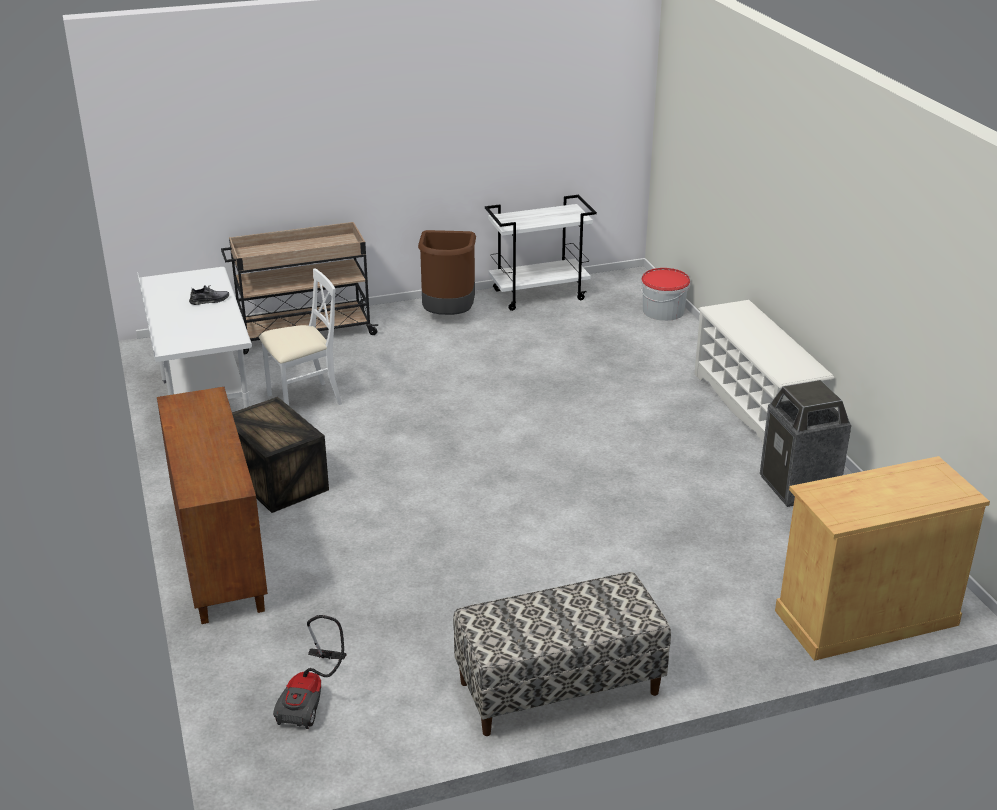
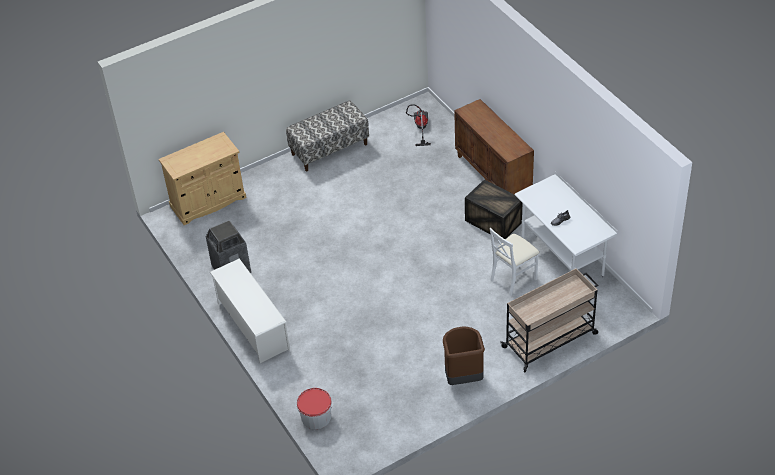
camera: 170 degrees right, 15 degrees up
white cart [485,195,597,311] -> none

